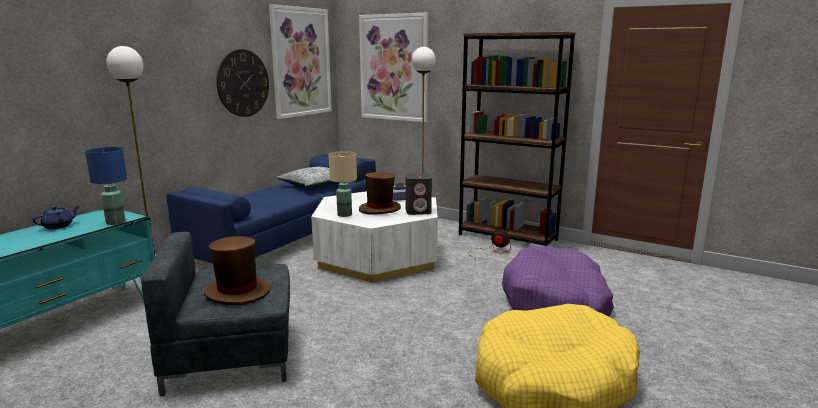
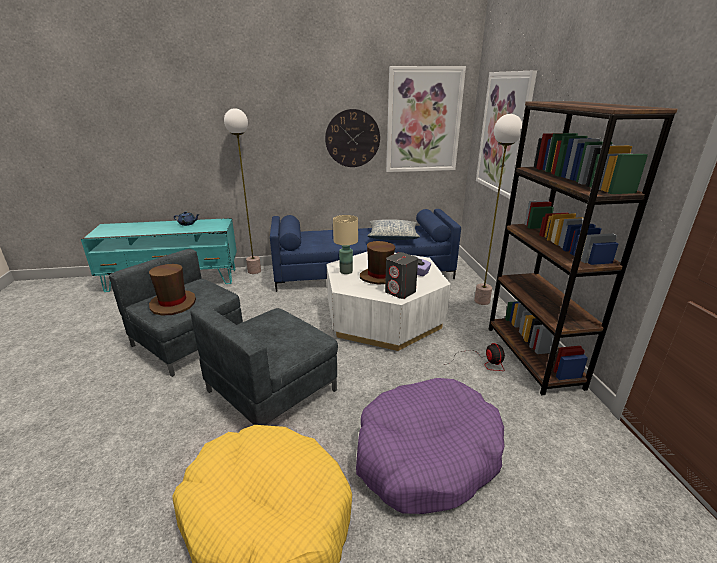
camera: 50 degrees right, 10 degrees up
blue table lamp [85,147,127,225] -> none
none -> grey armchair [190,305,338,426]

